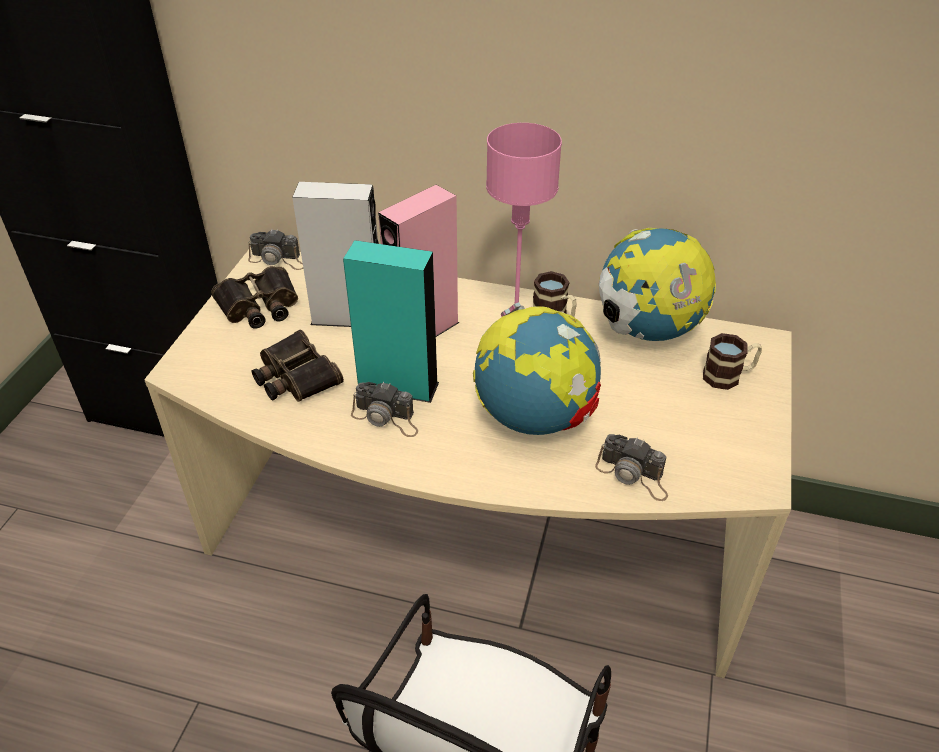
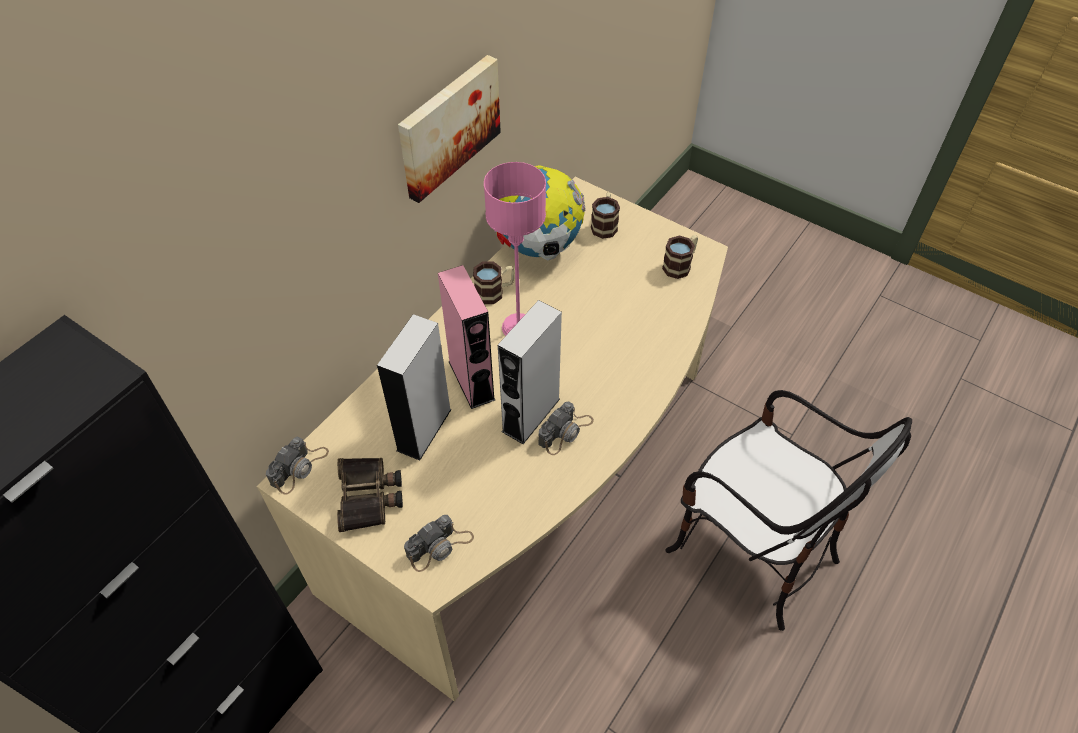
camera: 70 degrees left, 10 degrees up
binoculars [252,329,344,402] -> none
turquoise speaker [343,240,439,403] -> grey speaker [498,300,562,444]
globe [473,302,601,435] -> none
camera [595,434,668,501] -> camera moved to [404,515,474,572]
none -> picture [398,55,501,203]
none -> mug [662,235,698,279]

